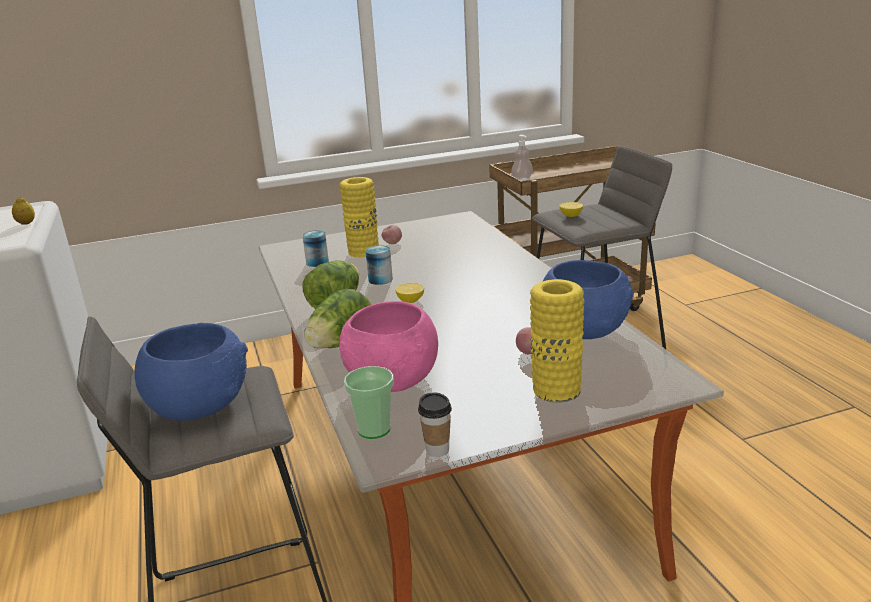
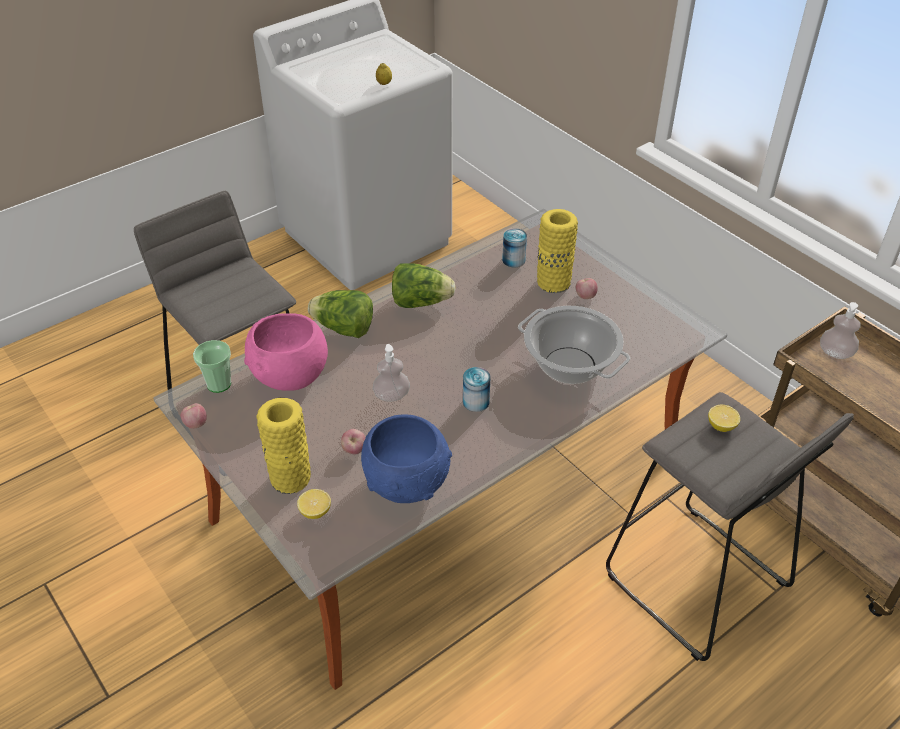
camera: 70 degrees right, 20 degrees up
blue bowl [135,323,248,421] -> none
can [365,245,393,285] -> can moved to [463,367,491,412]
lemon [395,283,424,303] -> lemon moved to [297,489,331,519]
cup [418,392,452,457] -> apple [181,403,207,429]
none -> soap dispenser [373,344,410,402]
none -> cooking pot [518,306,630,384]

